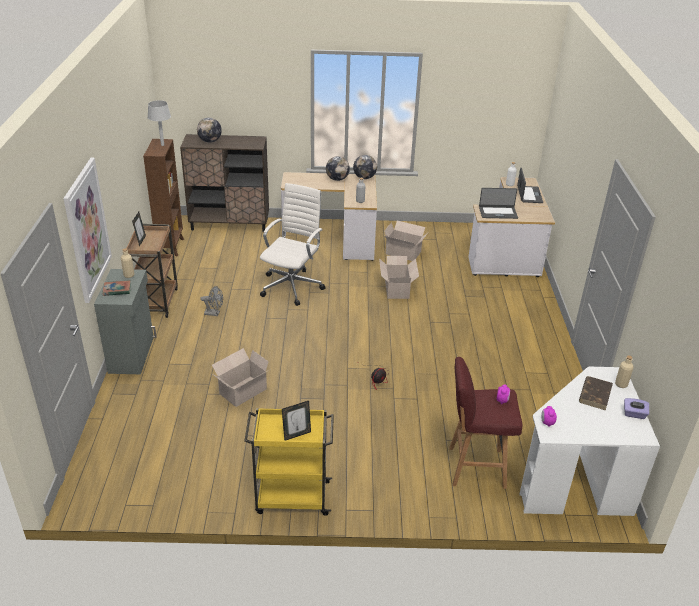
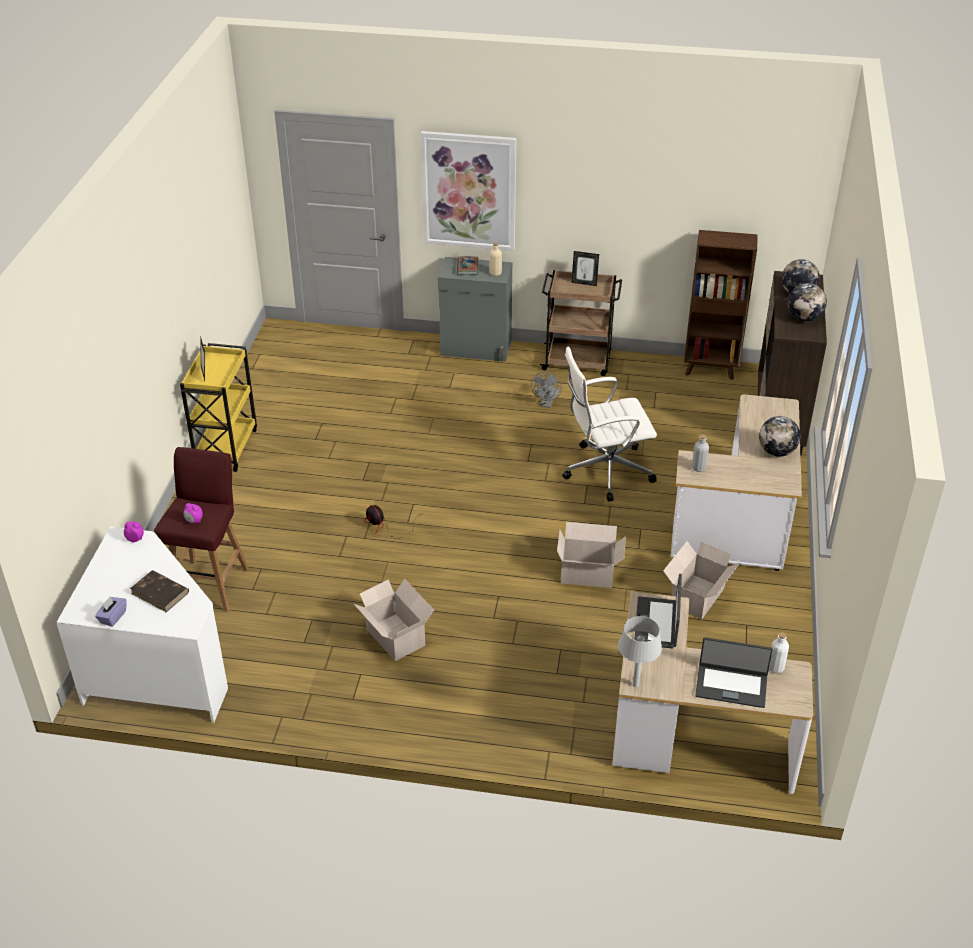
camera: 100 degrees right, 5 degrees up
grey table lamp [147,100,171,146] -> grey table lamp moved to [618,616,662,687]
cardboard box [212,348,269,407] -> cardboard box moved to [354,579,434,661]
white office chair [260,183,325,306] -> white office chair turned 135 degrees clockwise [562,347,657,501]
globe [353,155,377,179] -> globe moved to [788,283,827,321]
beige bottle [615,355,633,388] -> none

